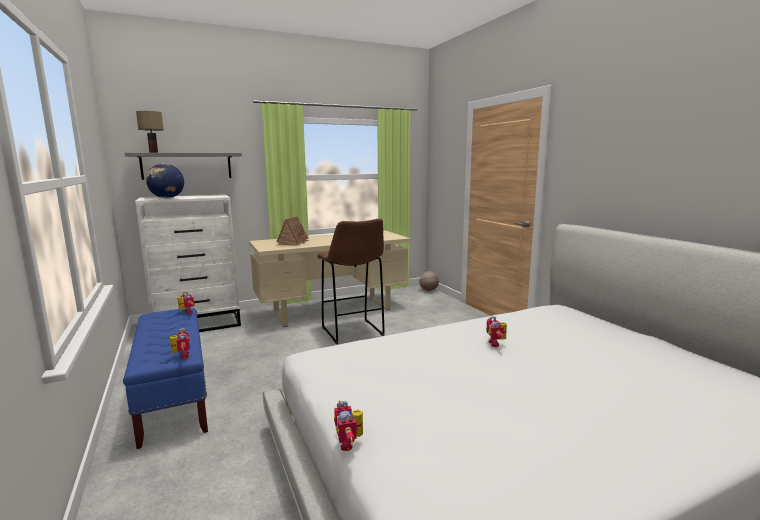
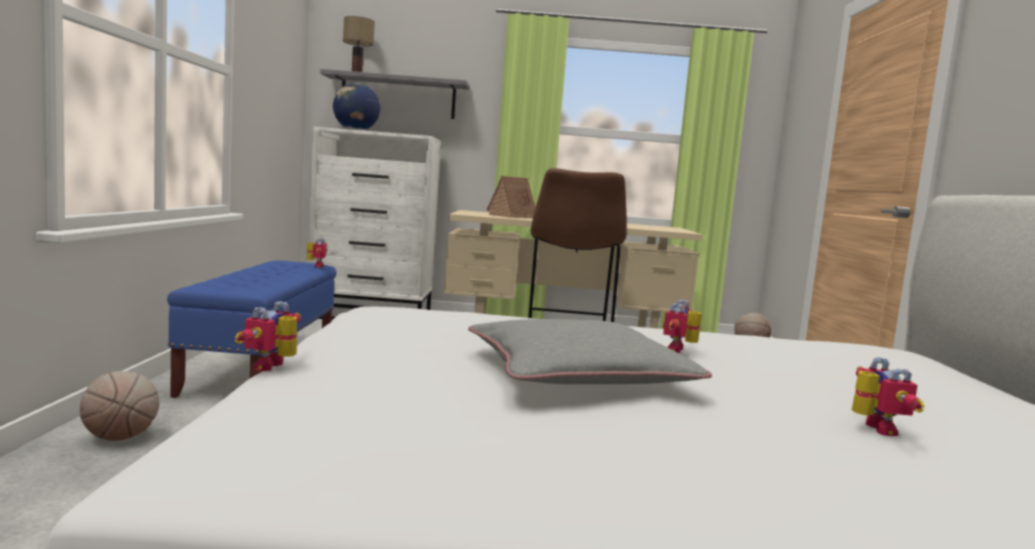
camera: 25 degrees right, 5 degrees down
toy robot [169,328,190,359] -> toy robot moved to [852,357,925,437]
none -> basketball [80,371,159,441]
none -> grey pillow [468,319,712,384]

